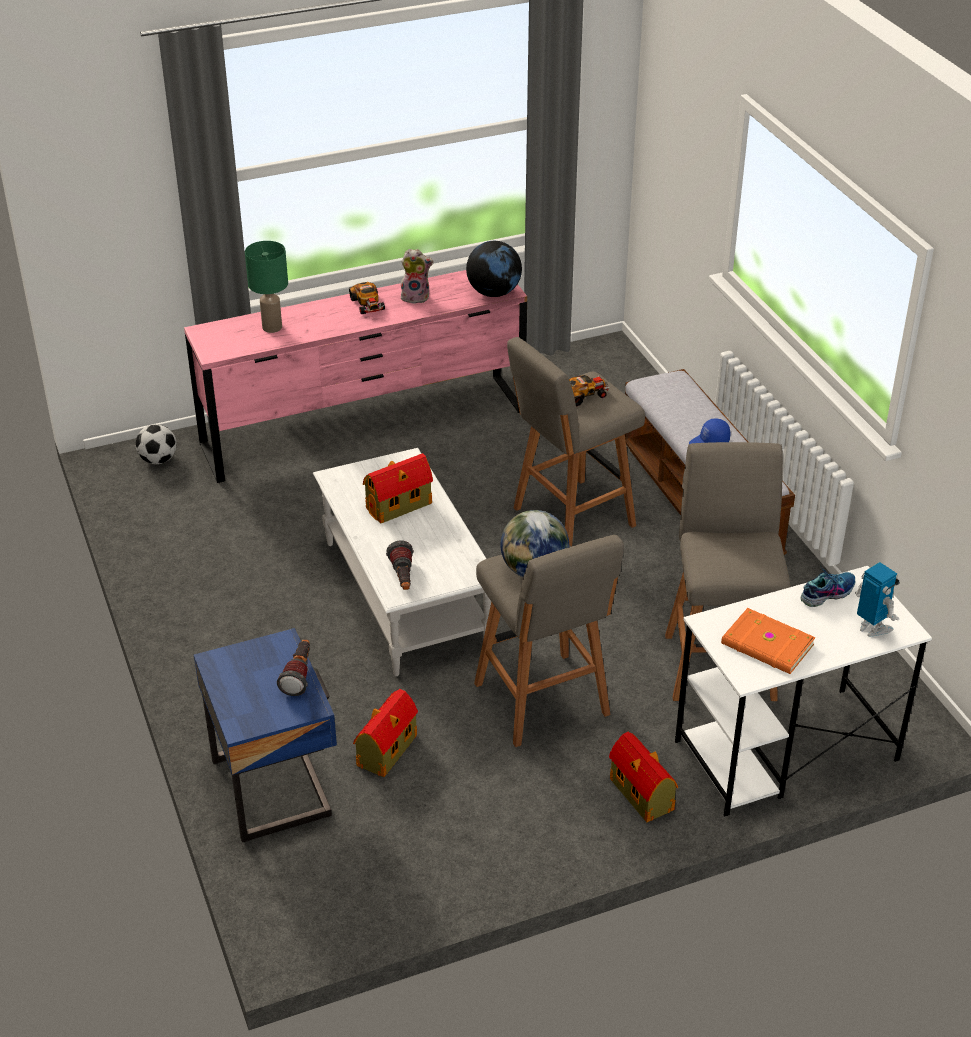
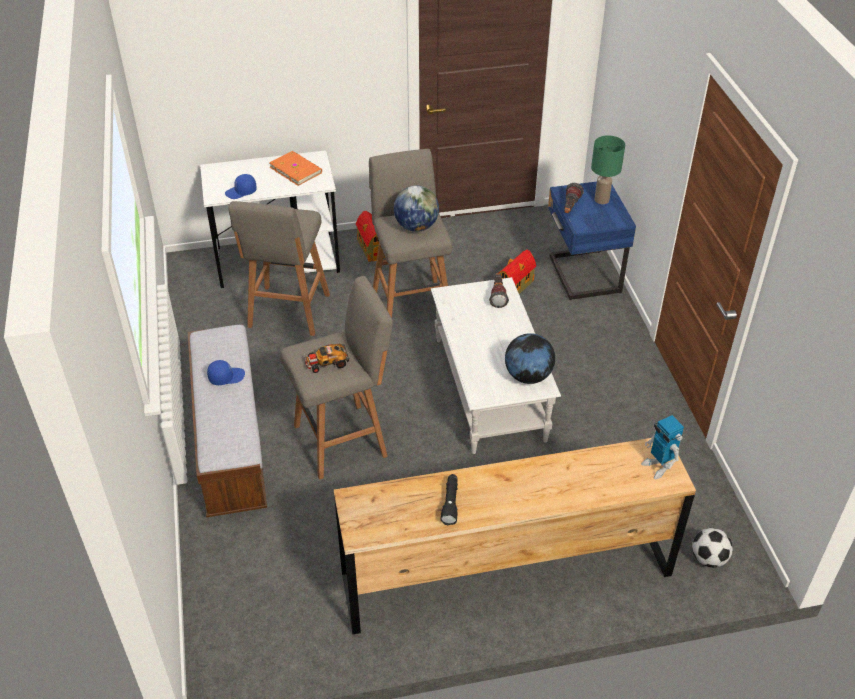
camera: 170 degrees left, 5 degrees up
pink dresser [184,270,527,483] -> brown dresser [334,438,696,634]
green table lamp [245,241,288,333] -> green table lamp moved to [591,135,625,204]
toy car [349,282,385,314] -> none
toy house [363,453,433,524] -> none
plush toy [401,249,434,304] -> black flashlight [441,474,458,525]
globe [466,241,522,297] -> globe moved to [505,333,555,384]
shoe [800,565,855,607] -> blue cap [225,174,257,199]
toy robot [855,562,900,637] -> toy robot moved to [641,415,684,479]

